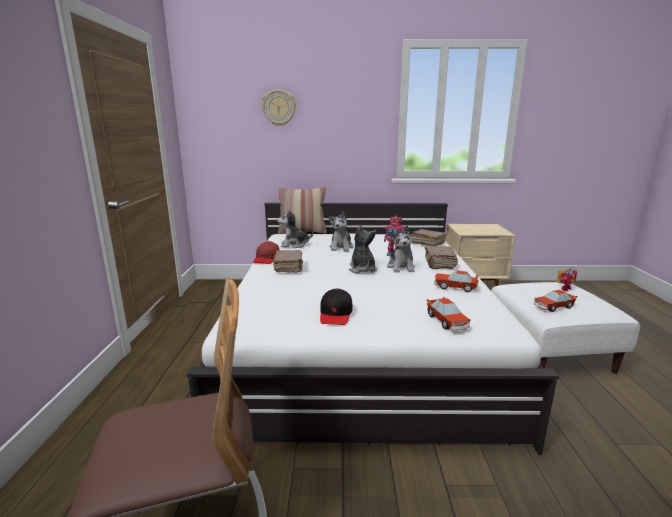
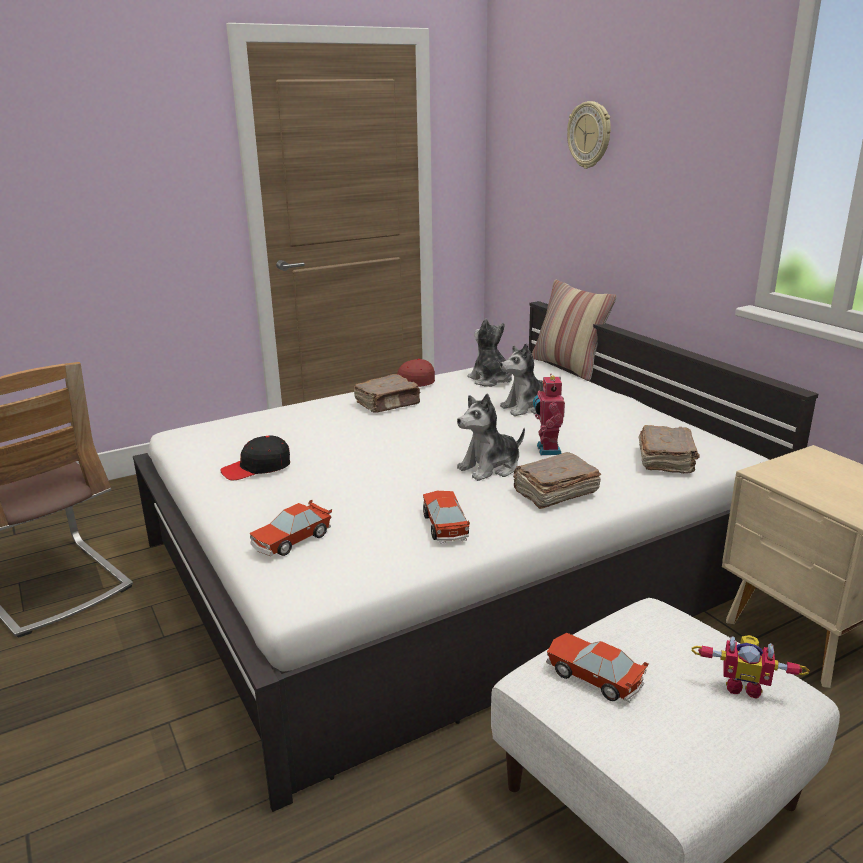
camera: 60 degrees right, 5 degrees up
plush toy [349,225,377,274] -> none

